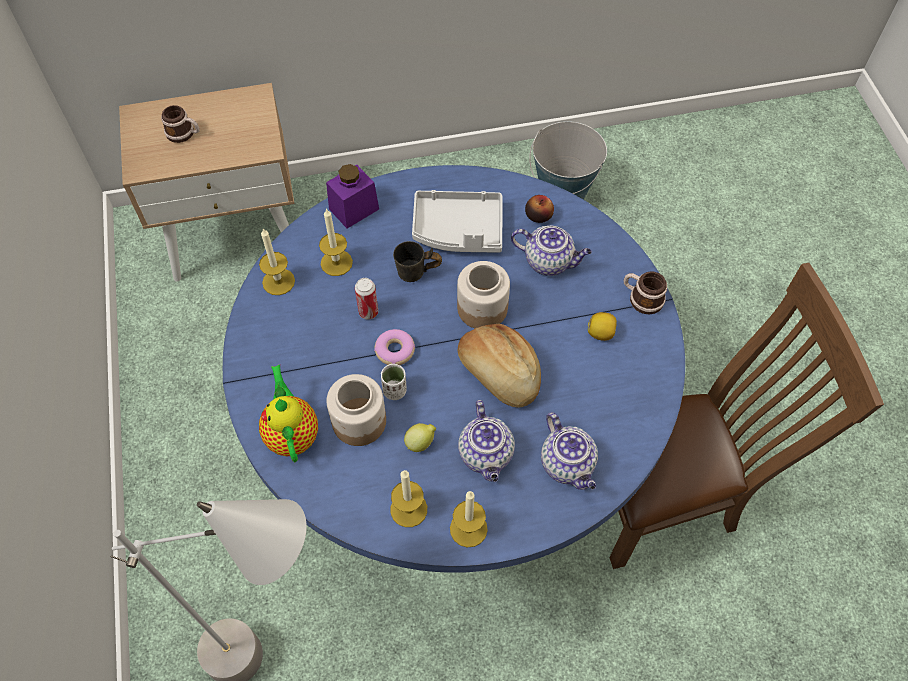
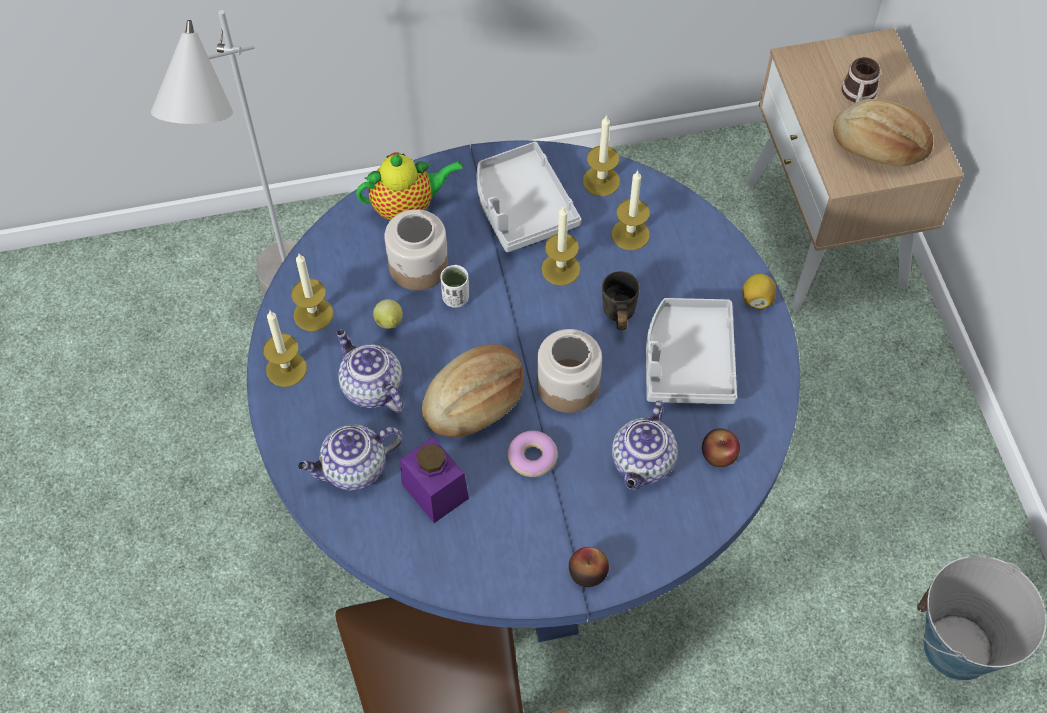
camera: 90 degrees right, 0 degrees up
purple jar [326,164,379,229] -> purple jar moved to [400,437,469,523]
can [355,278,378,319] -> candle [541,206,580,286]
donut [374,329,415,365] -> donut moved to [507,431,558,477]
teapot [458,400,515,482] -> teapot turned 60 degrees clockwise [336,330,403,413]
lemon [588,312,617,341] -> lemon moved to [742,274,776,309]
mug [624,271,667,315] -> apple [569,547,609,587]
none -> grey tray [477,142,581,252]
none -> bread [833,99,933,167]

